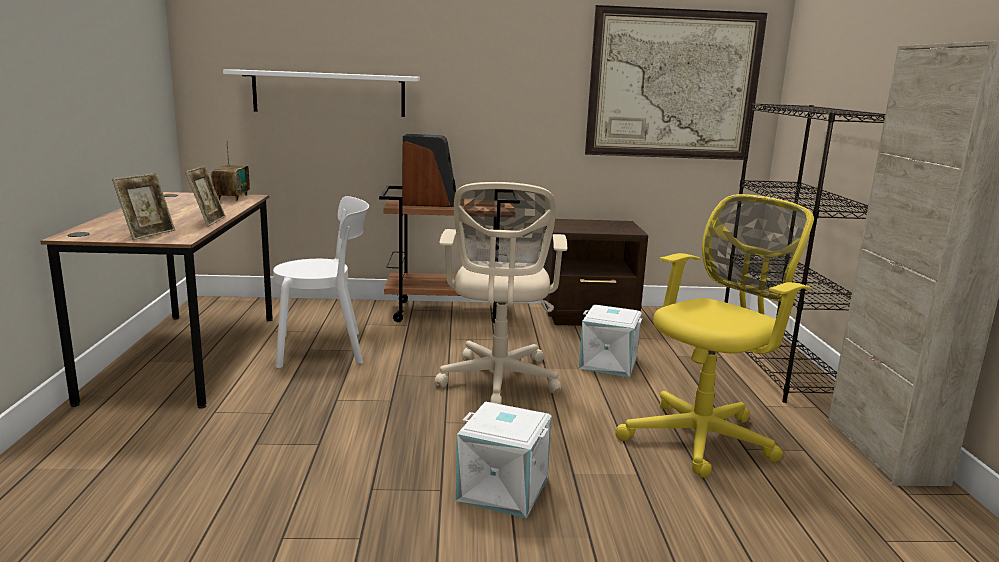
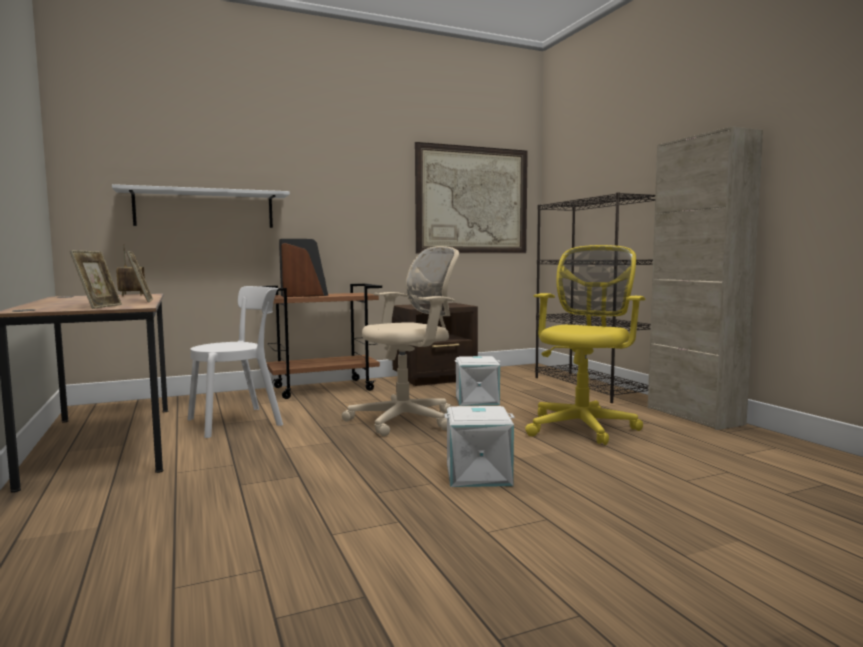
camera: 20 degrees left, 10 degrees down
beige office chair [434,182,567,404] -> beige office chair turned 105 degrees counterclockwise [342,246,459,436]

